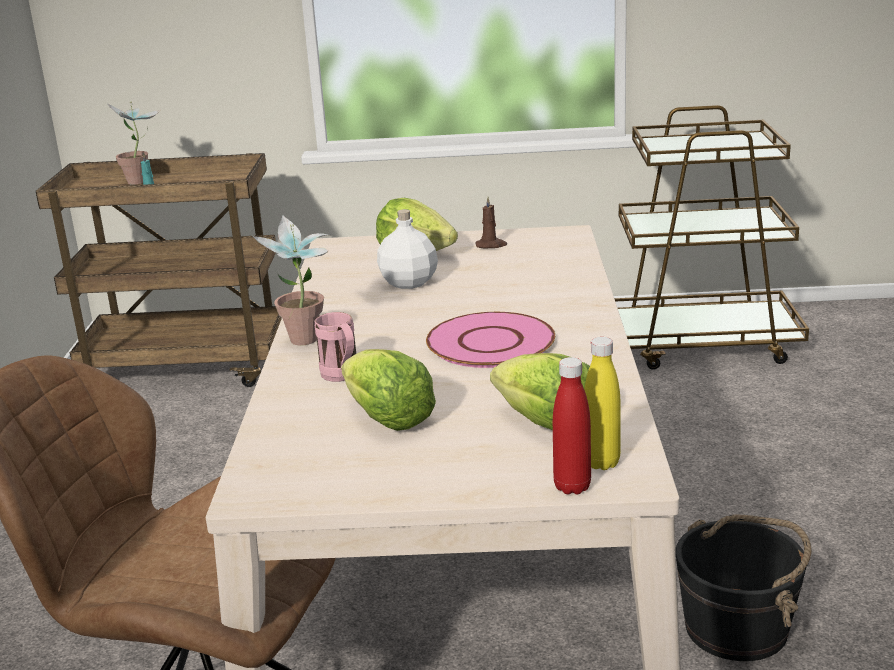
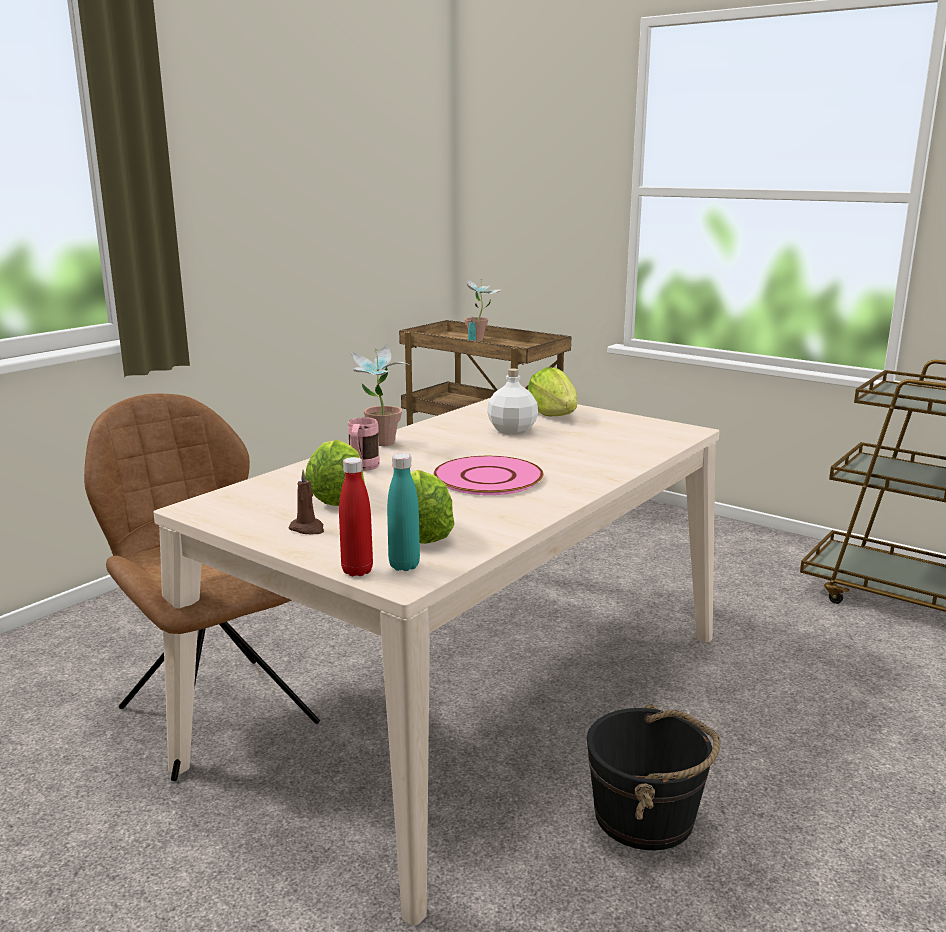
camera: 35 degrees right, 5 degrees down
brown candle [475,197,507,249] -> brown candle moved to [288,470,324,534]
yellow bottle [584,337,620,470] -> turquoise bottle [387,453,420,571]

